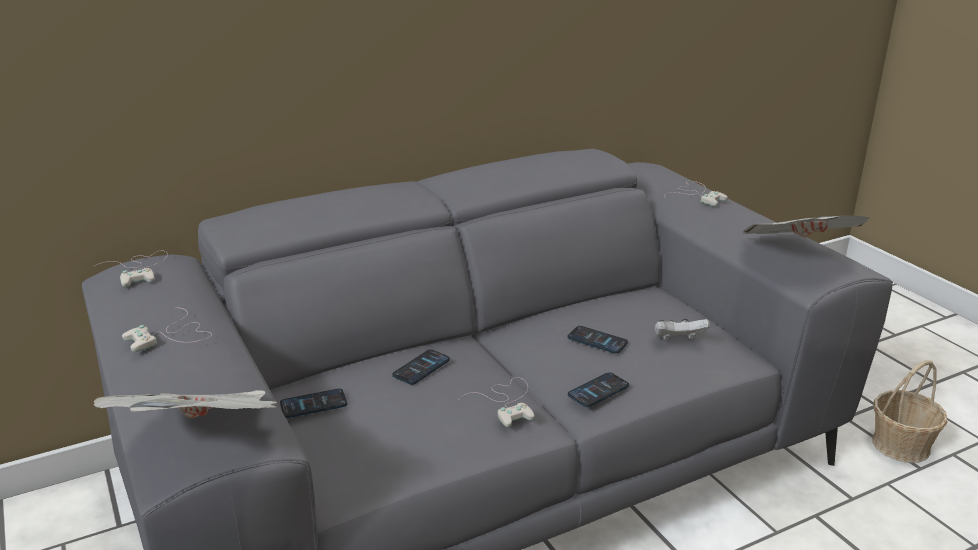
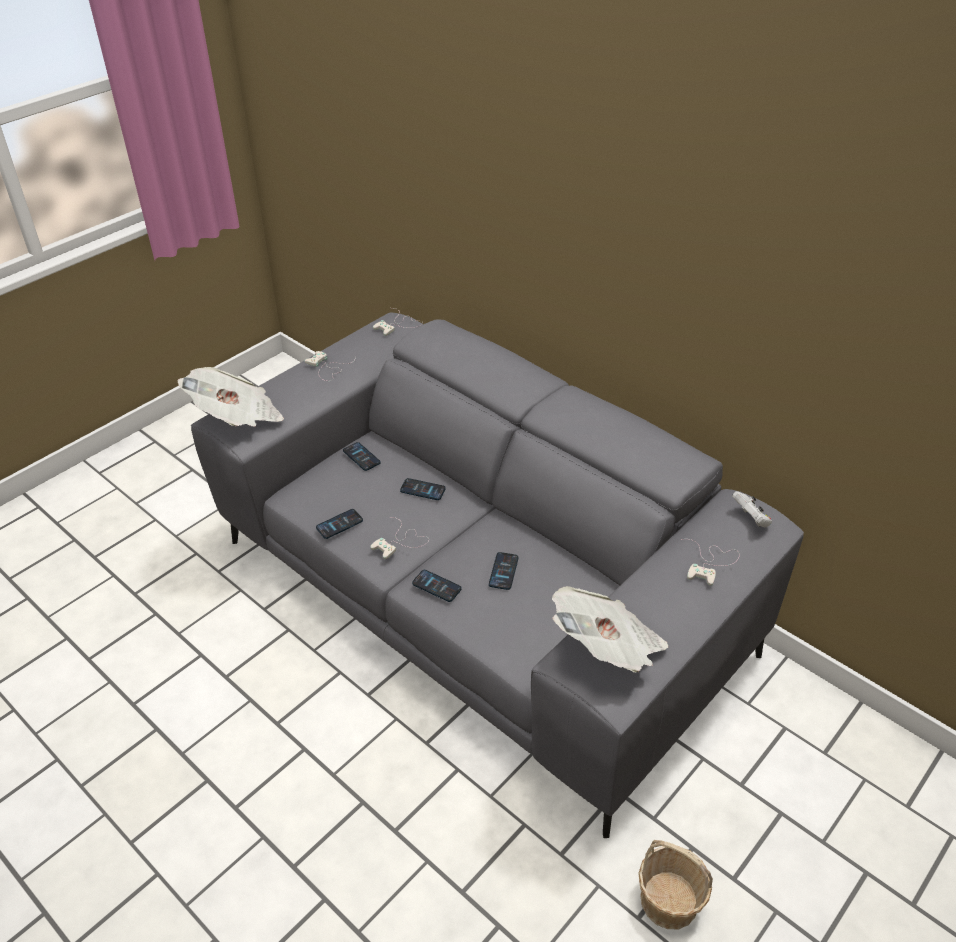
camera: 70 degrees right, 15 degrees up
white game controller [655,319,710,340] -> white game controller moved to [732,491,772,527]
none -> phone [316,509,363,539]

